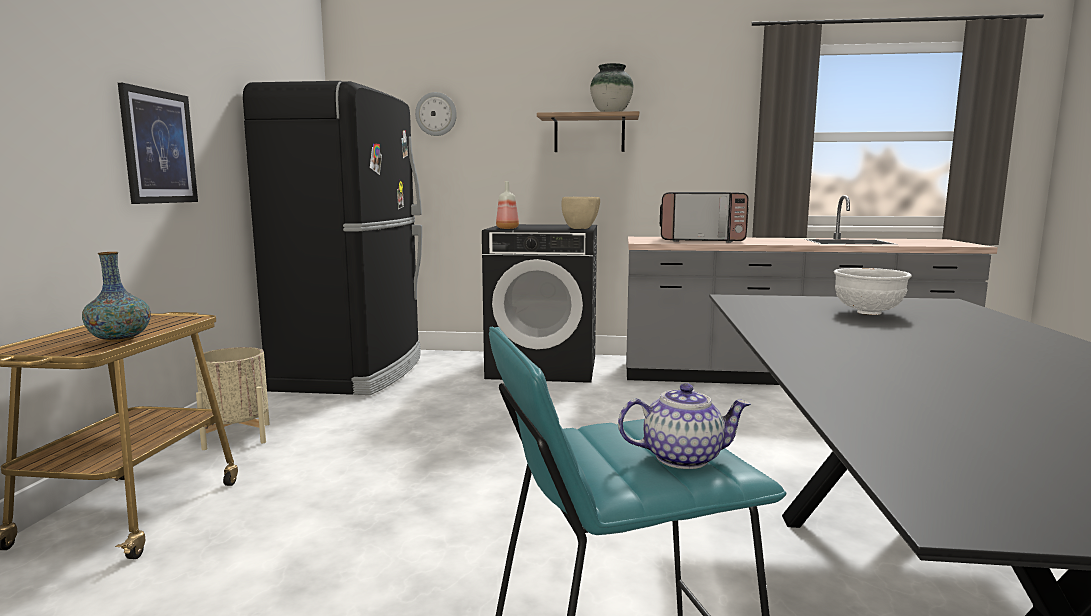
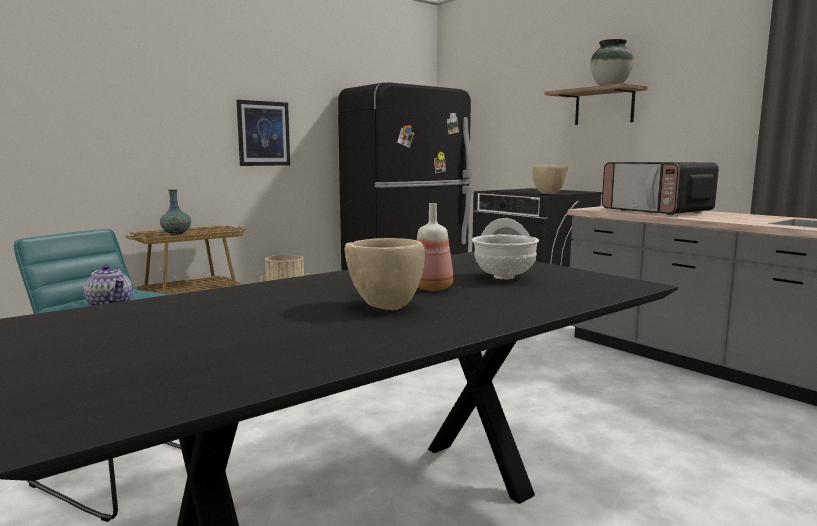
camera: 45 degrees right, 0 degrees up
wall clock [415,92,457,136] -> none
bottle [496,181,519,229] -> bottle moved to [417,203,453,291]
none -> beige bowl [345,238,425,310]

